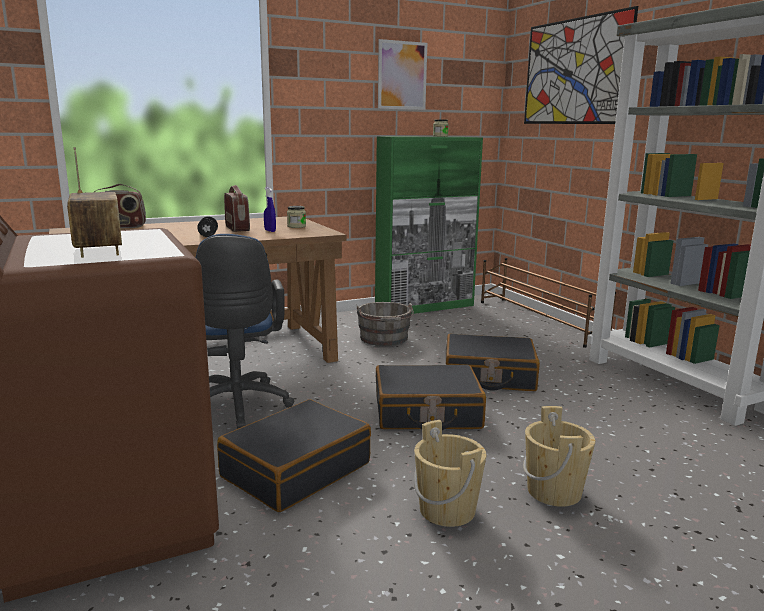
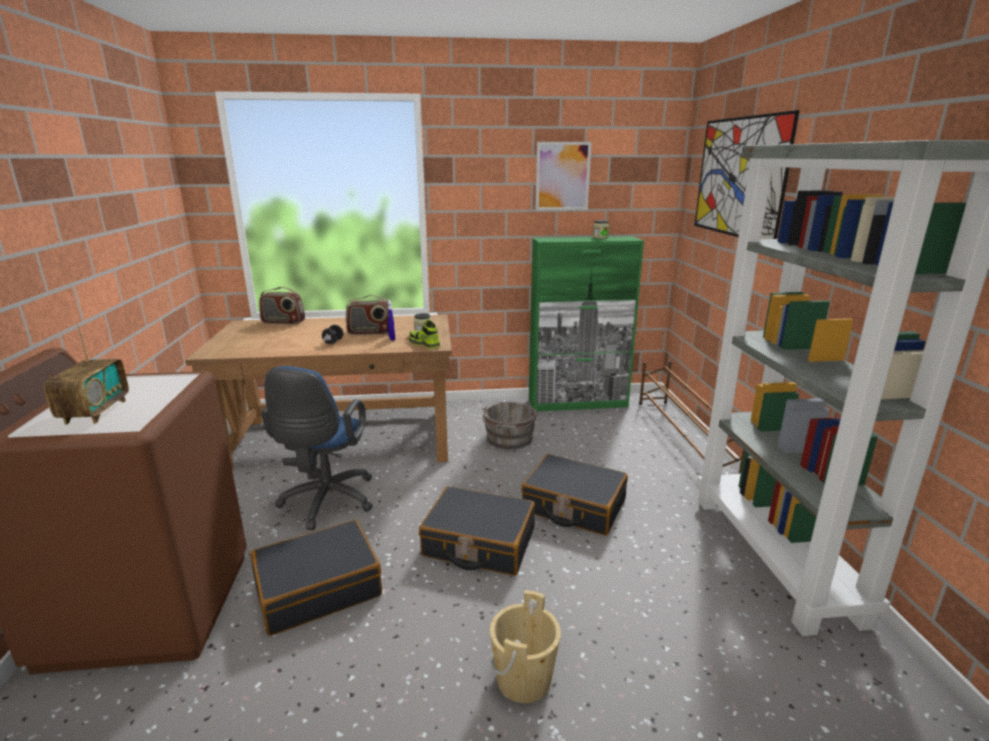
camera: 20 degrees right, 5 degrees up
radio [224,185,250,232] -> radio turned 90 degrees clockwise [346,295,389,335]
beige bucket [414,420,487,527] -> none
none -> shoe [409,320,440,349]

